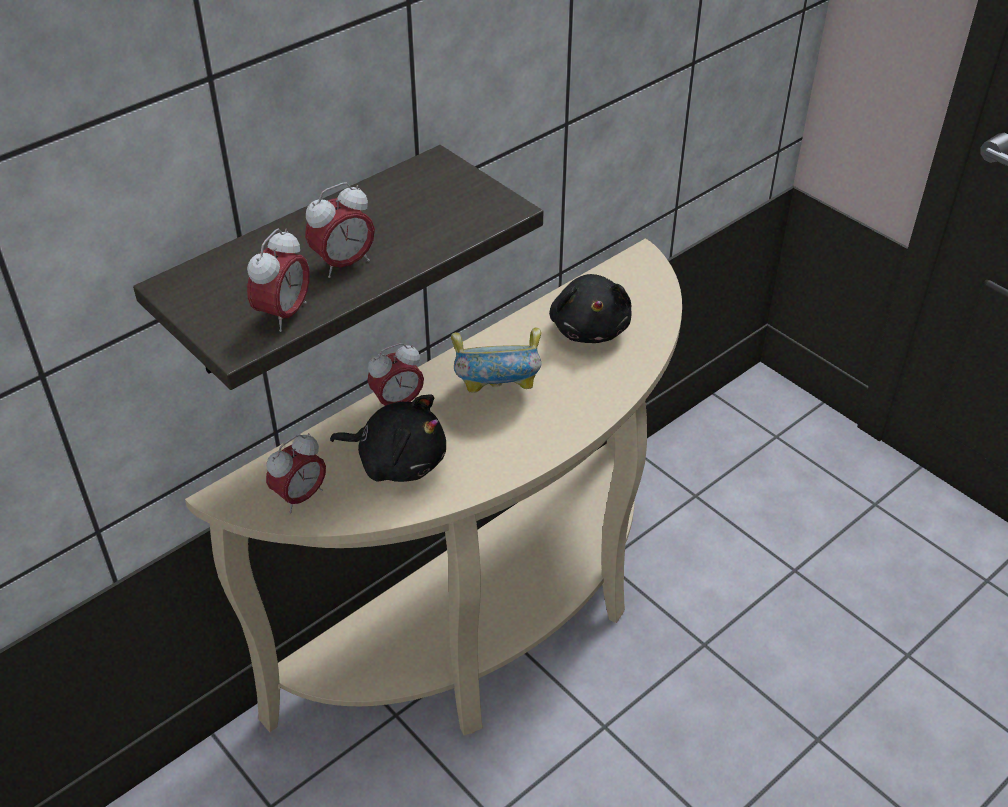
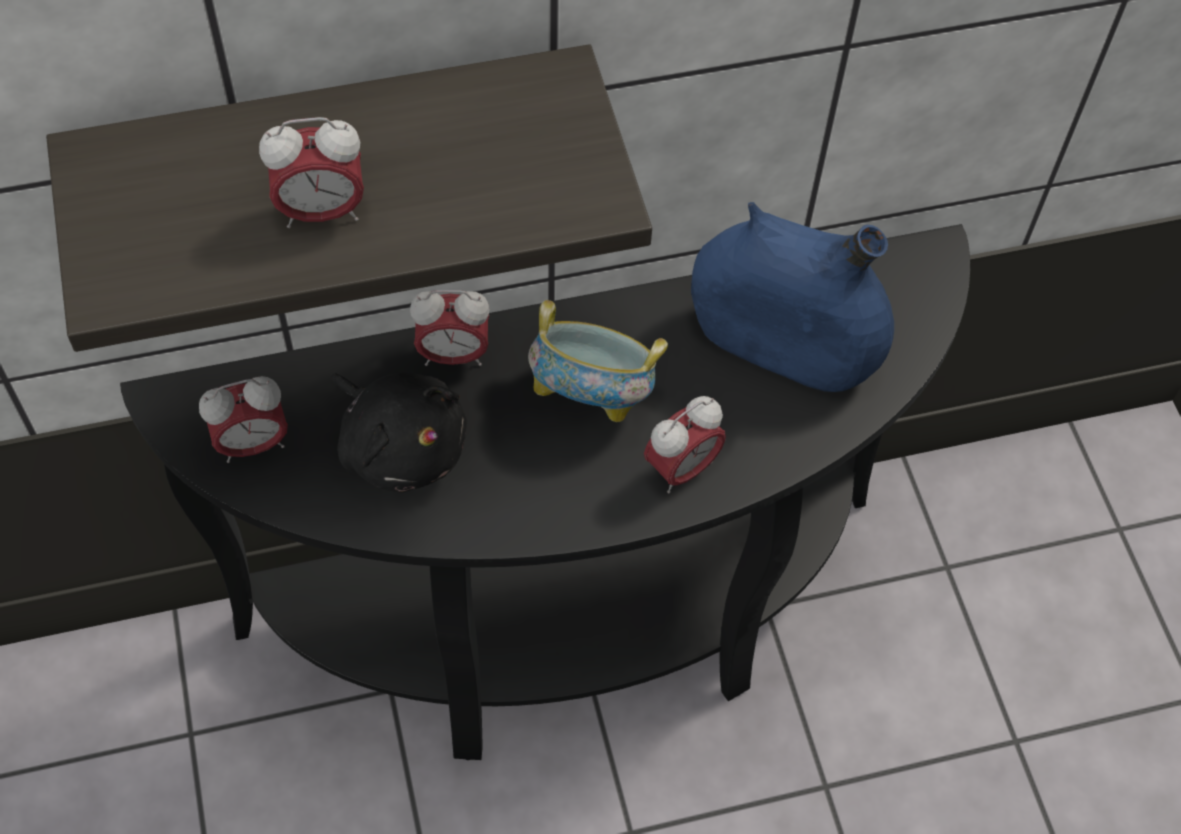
camera: 25 degrees right, 15 degrees up
beige console table [185,239,682,736] -> black console table [120,224,970,760]
alarm clock [247,228,310,332] -> alarm clock moved to [644,396,726,493]
black plush toy [549,274,631,343] -> blue vase [691,202,894,392]

